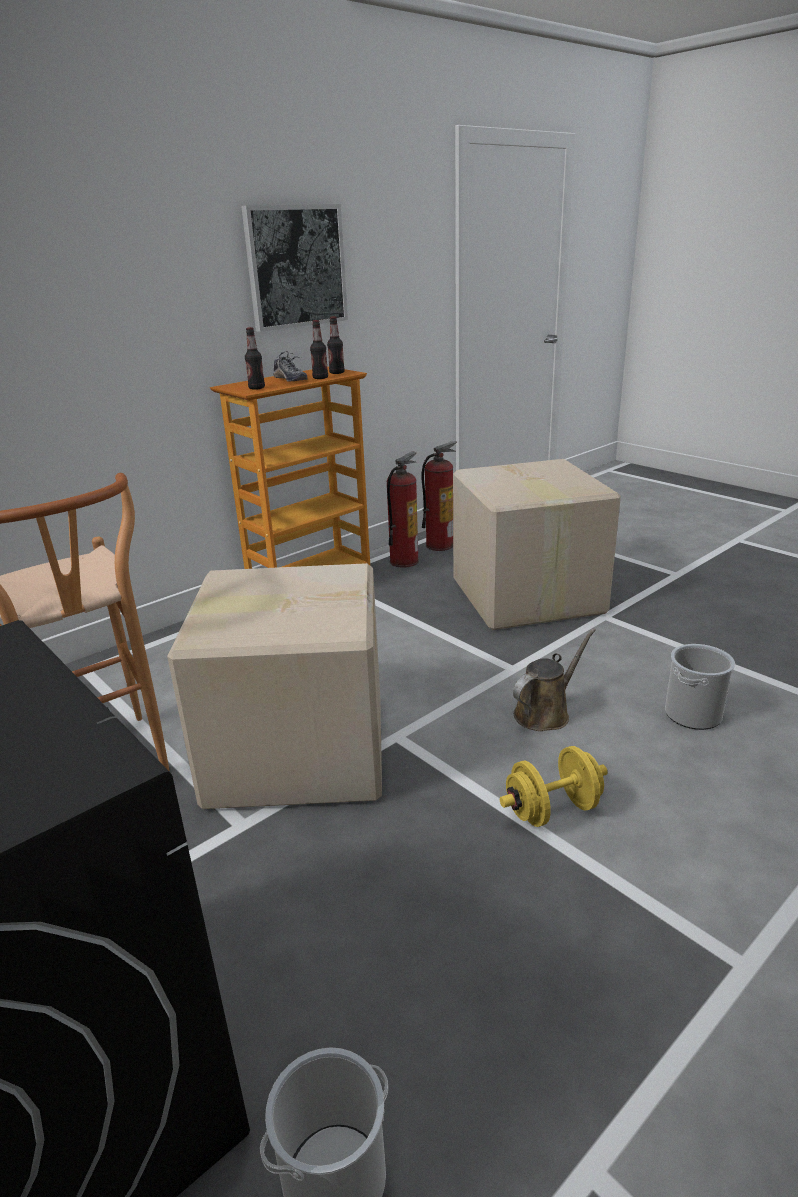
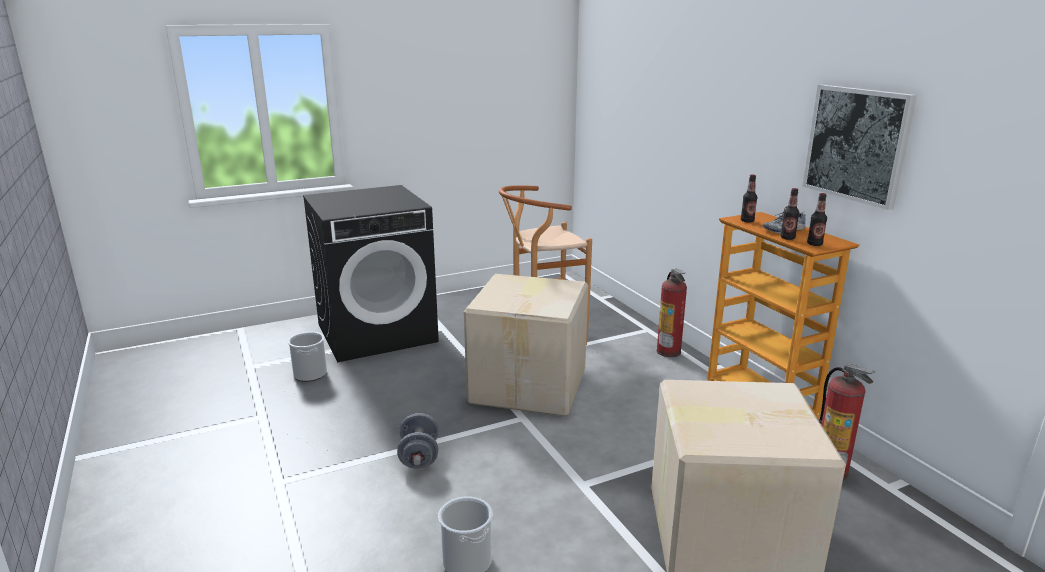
camera: 105 degrees right, 5 degrees down
fire extinguisher [421,441,457,551] -> fire extinguisher moved to [656,269,687,357]
yellow dumbbell [500,746,607,827] -> grey dumbbell [397,413,439,469]
brown watering can [513,628,596,731] -> none

